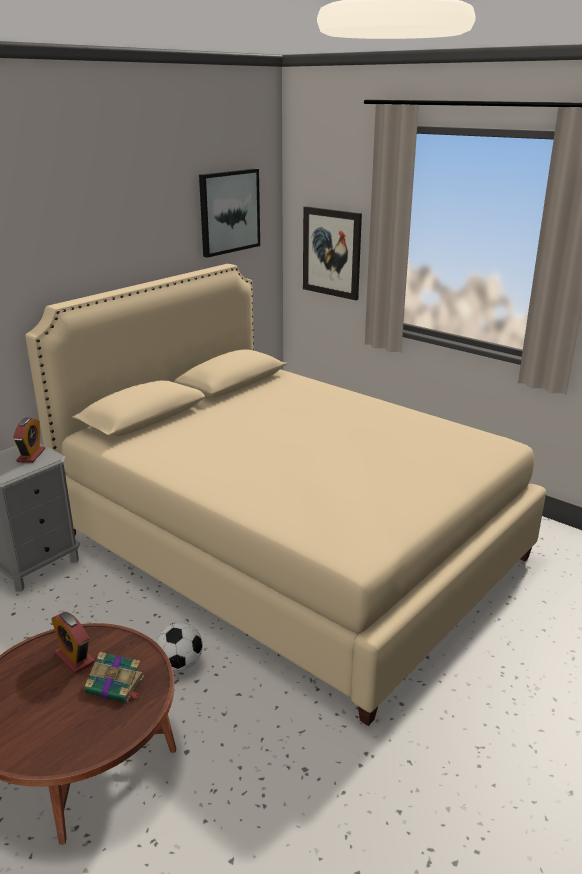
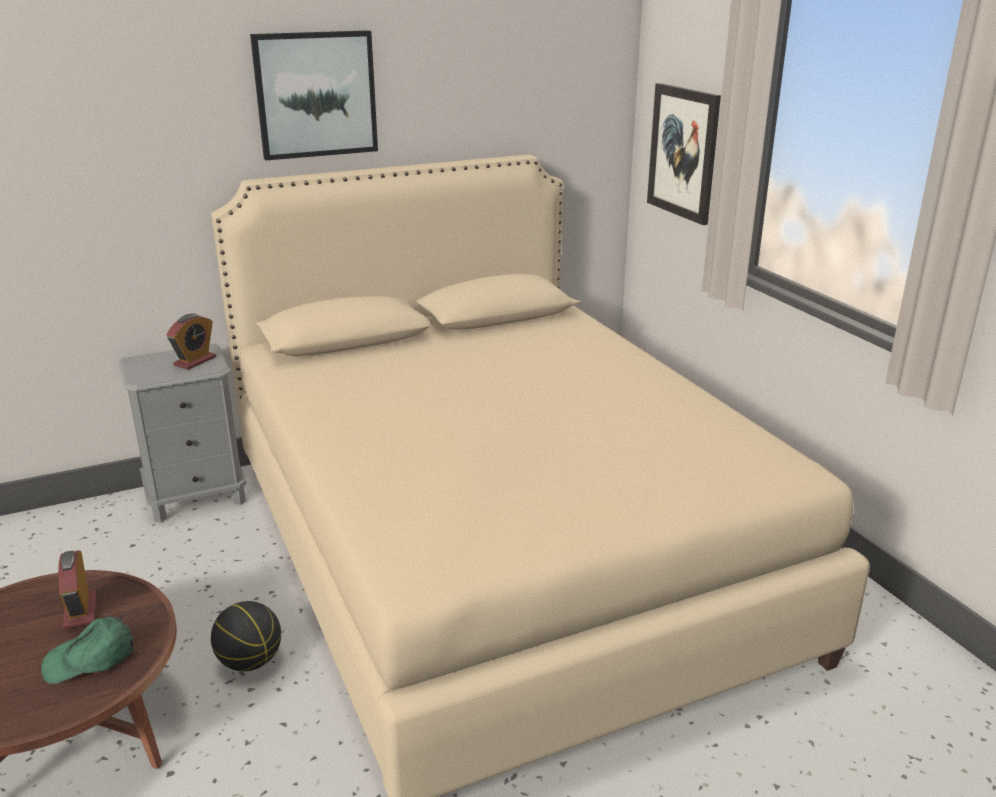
camera: 25 degrees right, 0 degrees up
book [85,652,144,703] -> green cap [41,617,134,684]
football [156,622,203,671] -> basketball [211,601,281,671]
picture [199,169,260,258] -> picture moved to [250,30,378,160]

